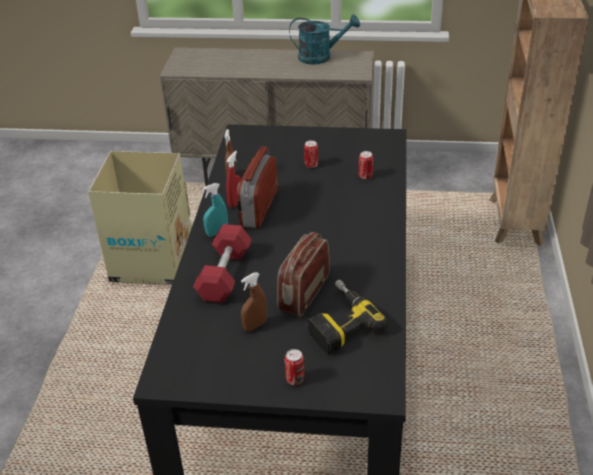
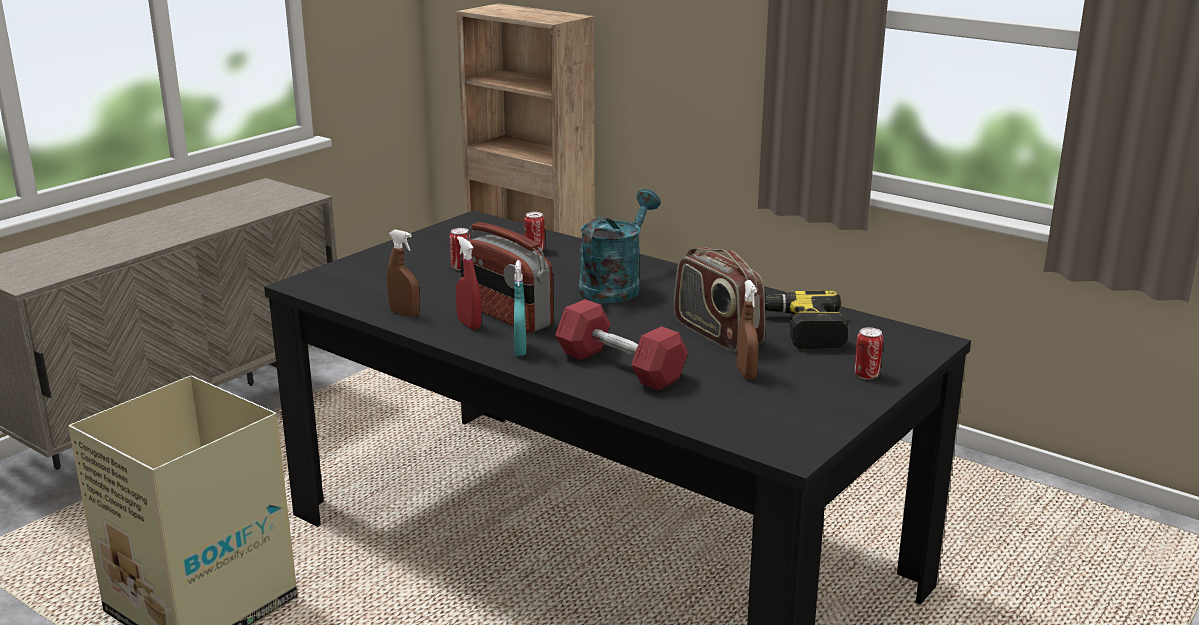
camera: 60 degrees left, 15 degrees down
turquoise watering can [289,14,360,65] -> turquoise watering can moved to [579,189,661,303]

